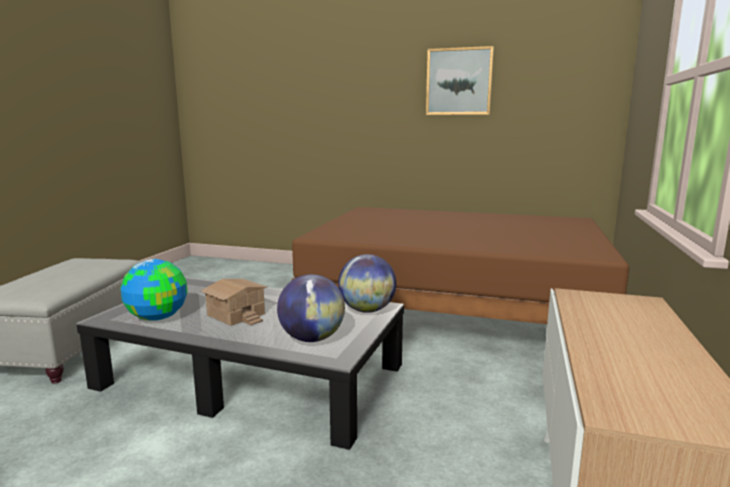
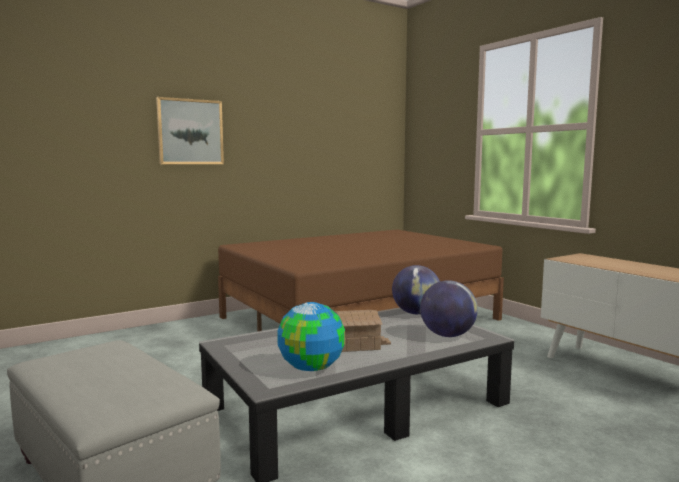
camera: 50 degrees left, 5 degrees down
picture [426,46,494,115] -> picture moved to [156,97,224,164]

